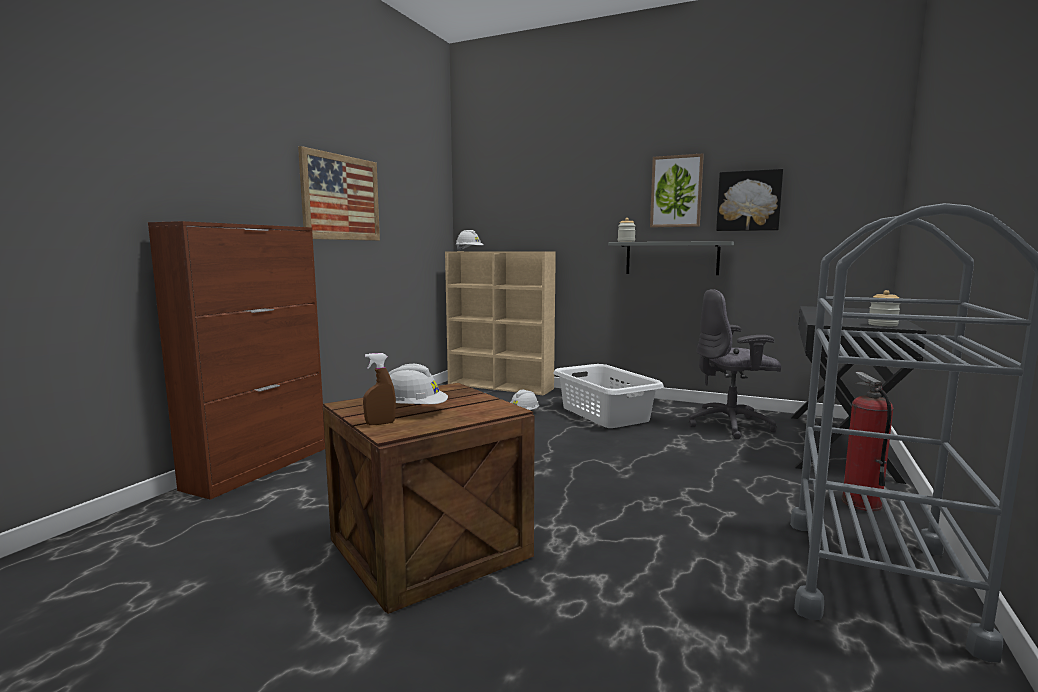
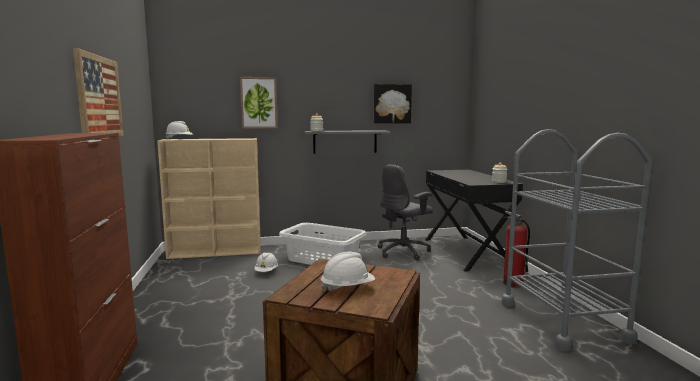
camera: 35 degrees left, 0 degrees up
brown spray bottle [363,353,396,425] -> none
picture [650,153,704,227] -> picture moved to [240,77,278,129]

